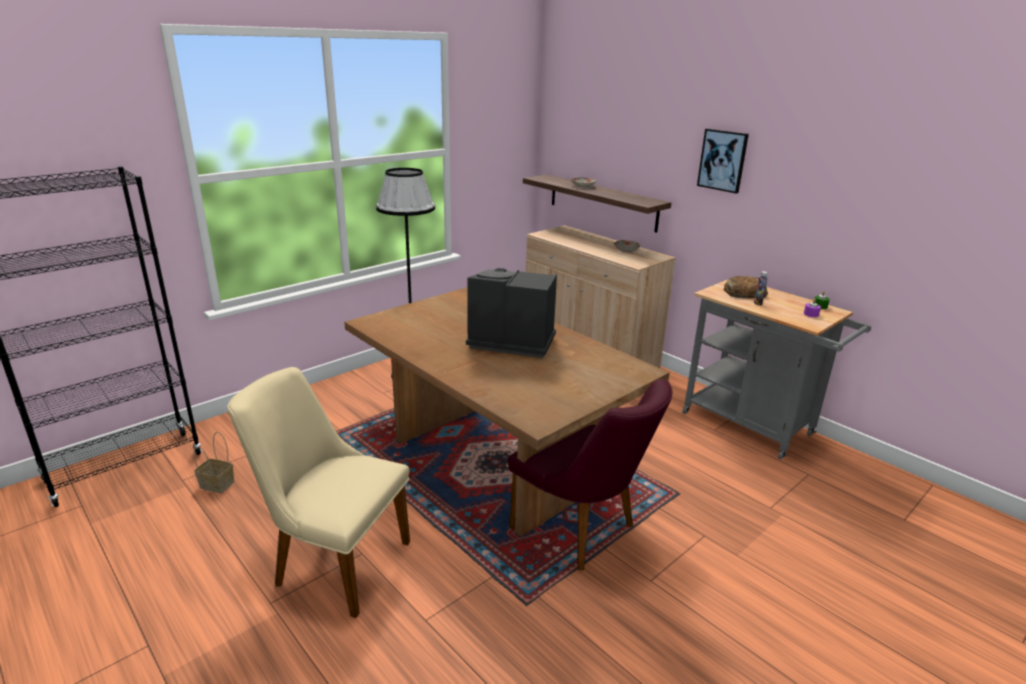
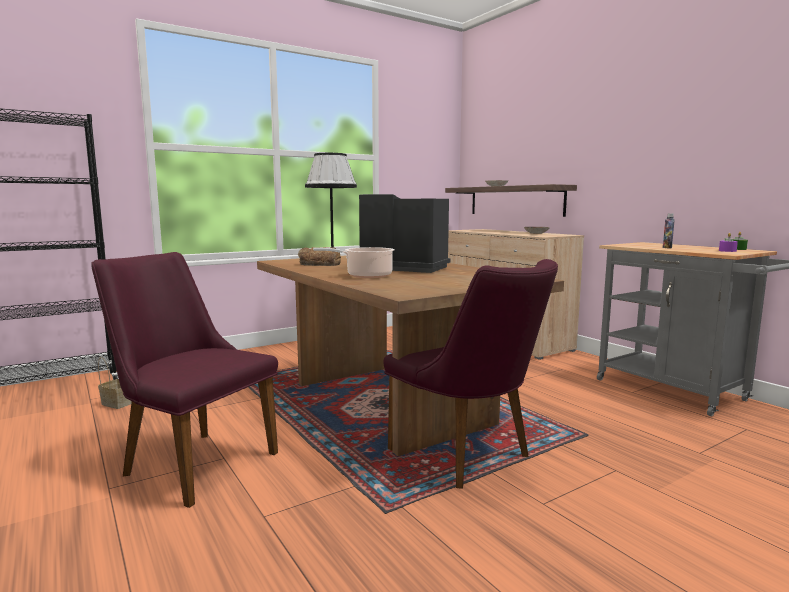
camera: 10 degrees right, 15 degrees down
beige chair [227,367,410,618] -> purple chair [91,252,278,508]
picture [697,129,749,193] -> none
bread [723,276,768,298] -> bread moved to [298,247,341,266]
none -> cooking pot [313,247,395,278]

